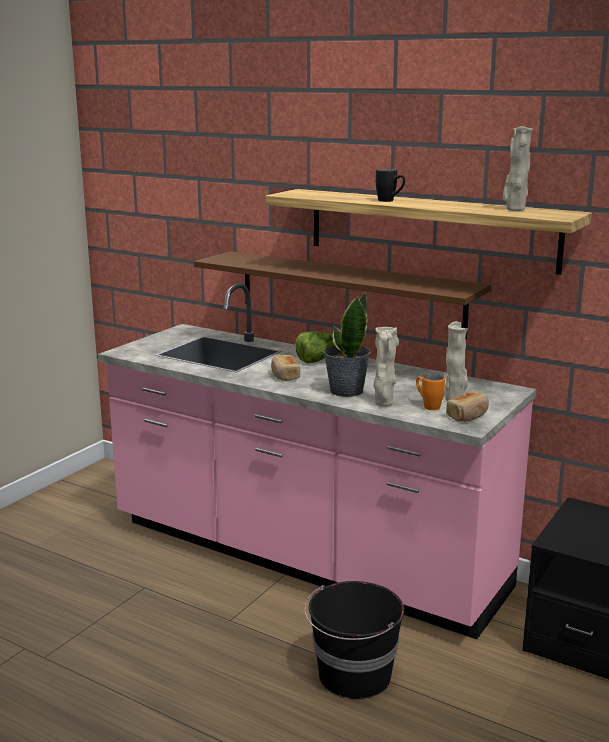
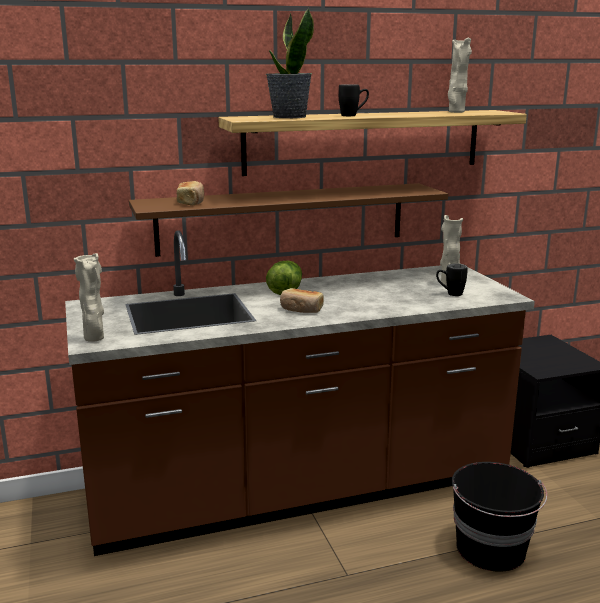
camera: 50 degrees left, 0 degrees up
pink counter [98,283,536,639] -> brown counter [65,230,535,556]
potted plant [323,292,371,397] -> potted plant moved to [266,7,314,118]
beige vase [374,327,399,406] -> beige vase moved to [74,253,104,342]
orange mug [416,374,445,410] -> black mug [436,264,468,296]
bread [446,392,489,422] -> bread moved to [177,181,204,206]

